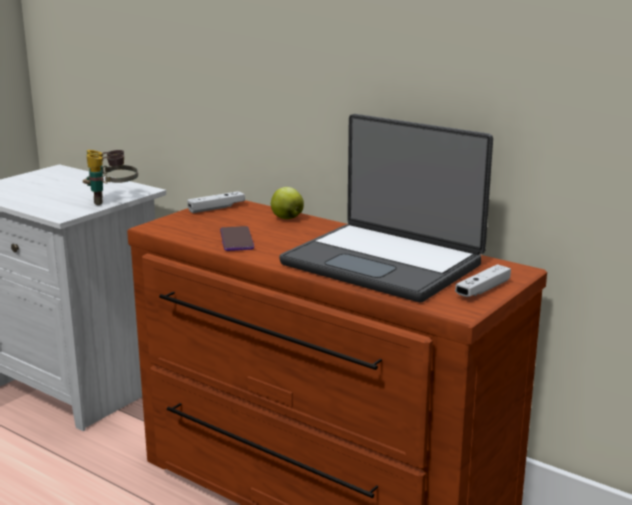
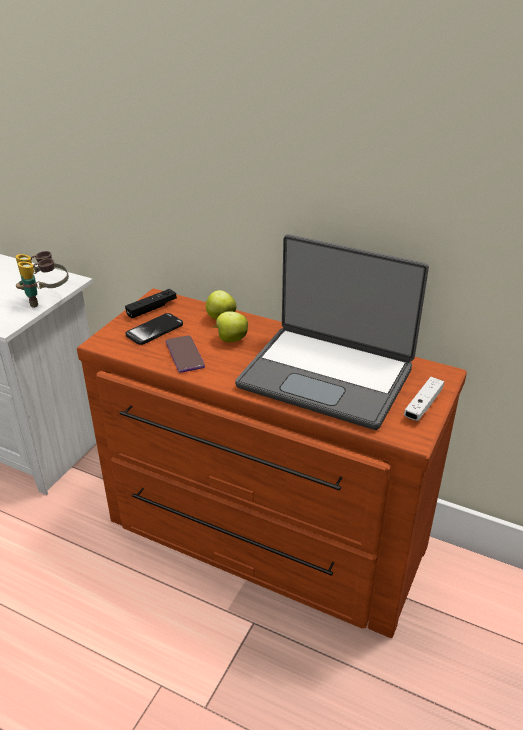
camera: 10 degrees left, 15 degrees up
white game controller [187,191,245,213] -> black game controller [125,289,177,318]
none -> phone [126,313,183,345]
none -> apple [213,311,248,342]

